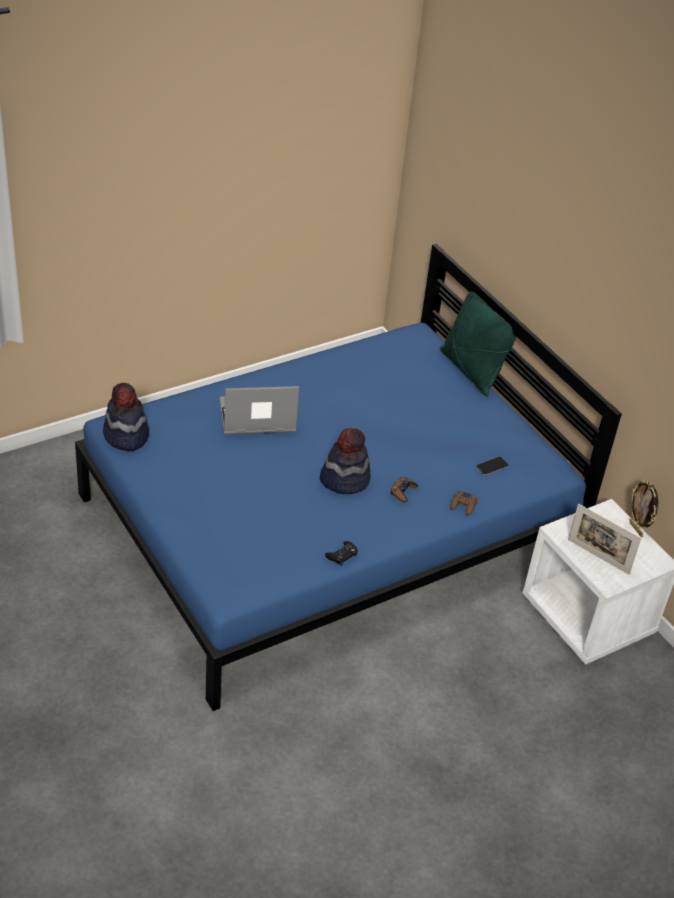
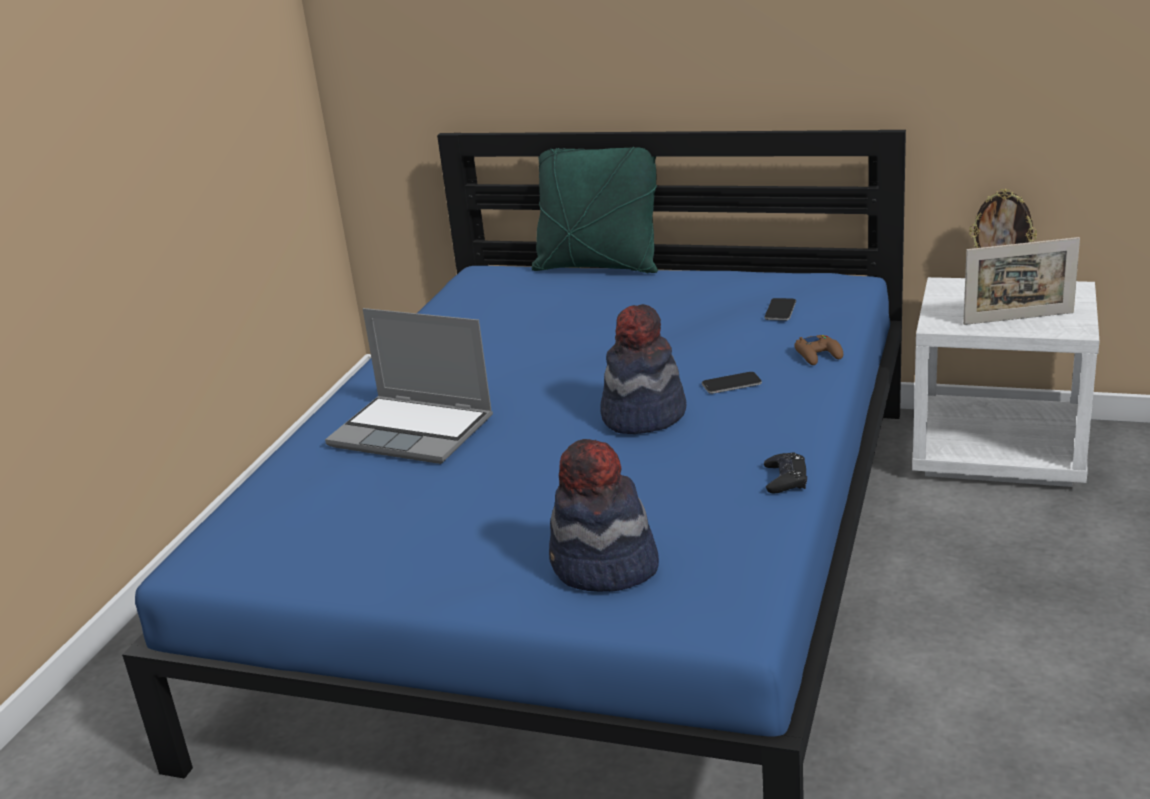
camera: 35 degrees left, 15 degrees down
hat [103,383,149,451] -> hat moved to [549,439,659,592]
laptop [220,386,299,434] -> laptop turned 105 degrees counterclockwise [325,308,493,464]
brown game controller [391,477,418,503] -> phone [702,372,762,394]

